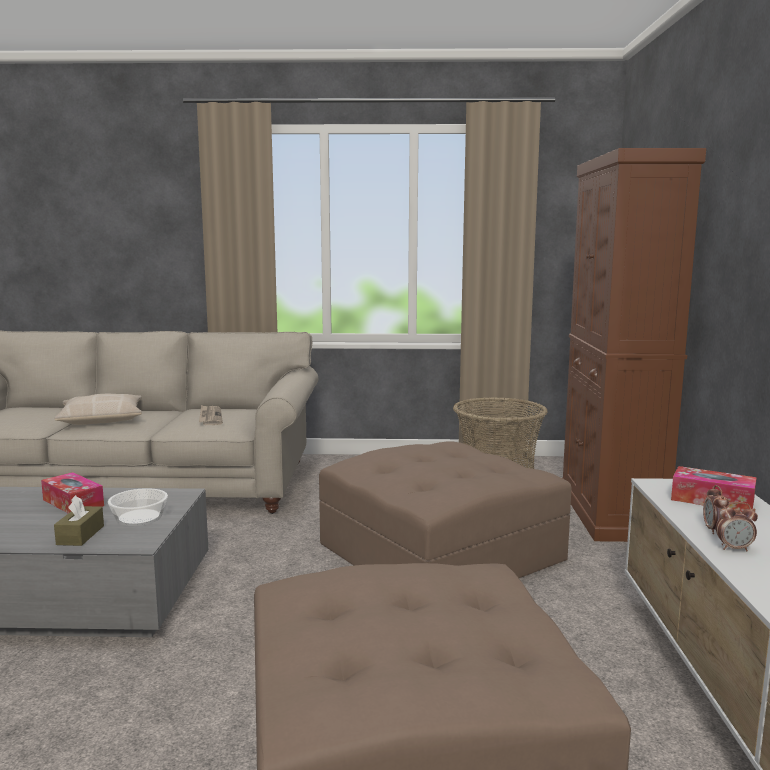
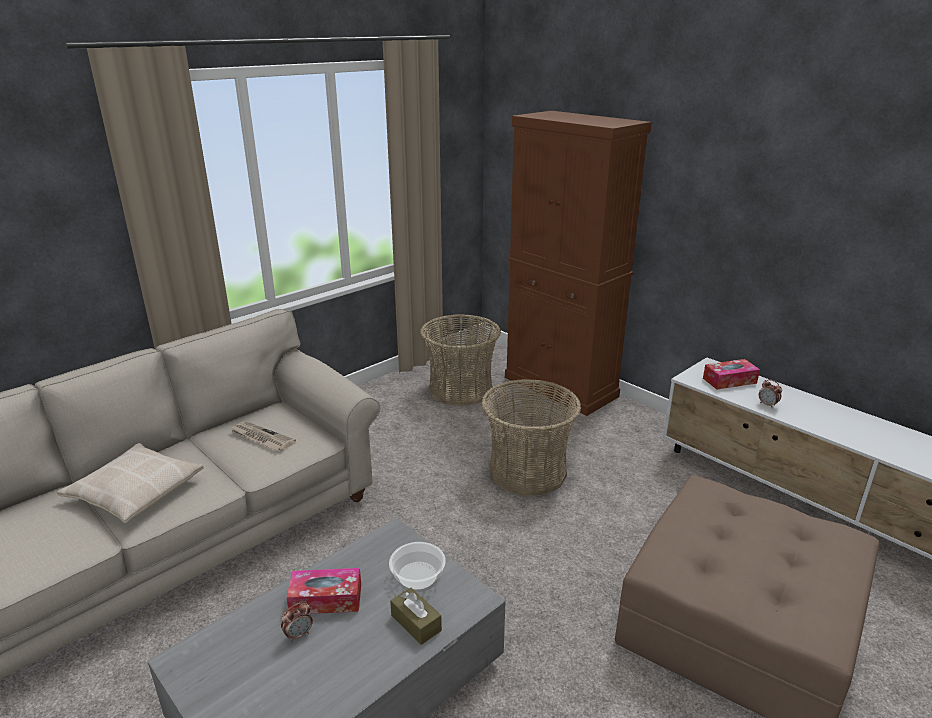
camera: 45 degrees left, 15 degrees up
brown ottoman [319,441,572,578] -> basket [481,379,581,496]
alarm clock [716,502,758,551] -> alarm clock moved to [281,603,313,642]

